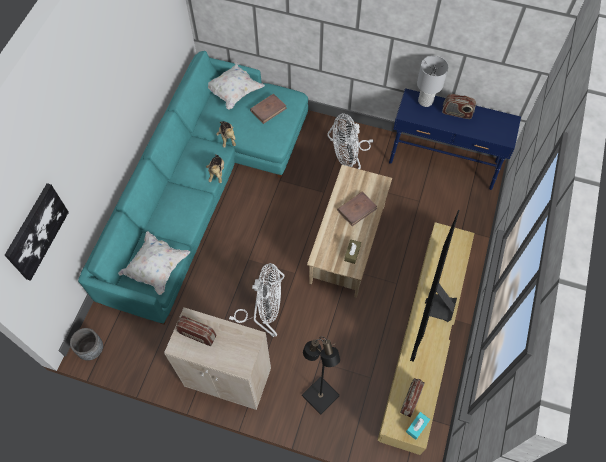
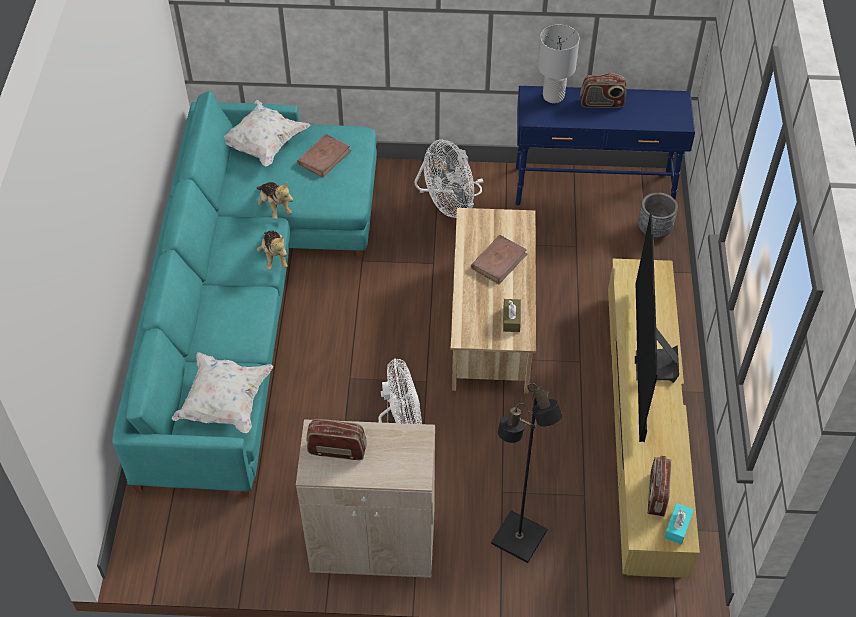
camera: 15 degrees left, 10 degrees down
picture [5,183,69,281] -> none
grey planter [70,328,103,361] -> grey planter moved to [638,192,678,240]

